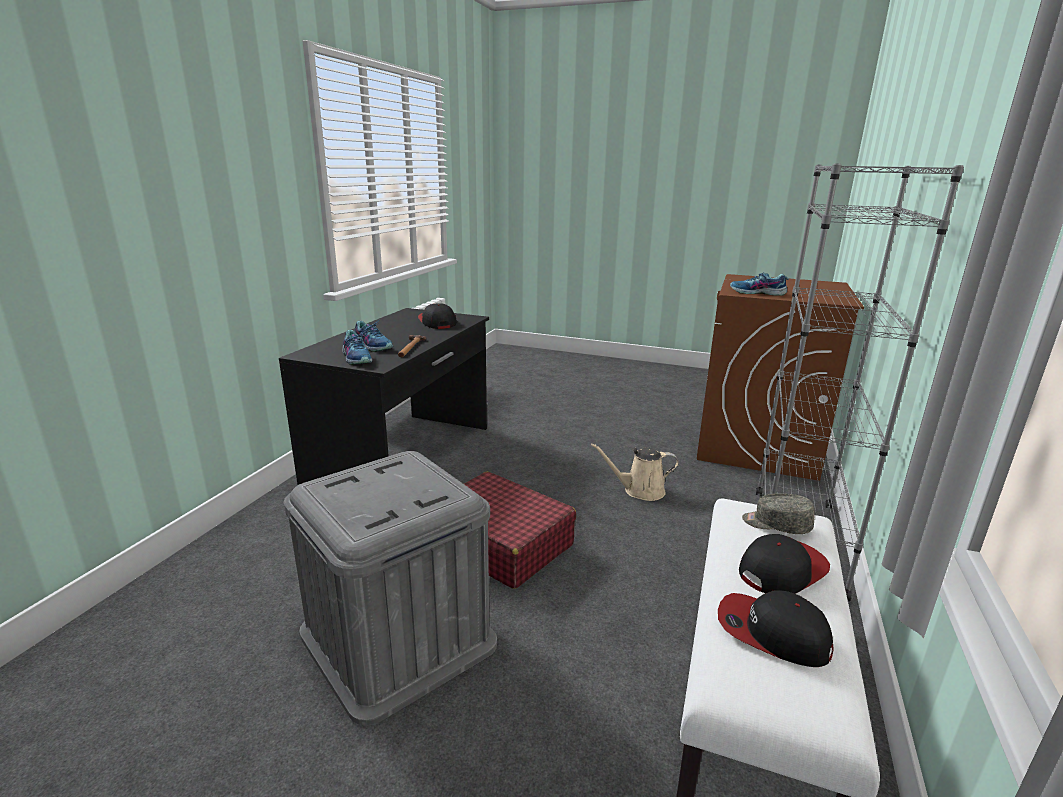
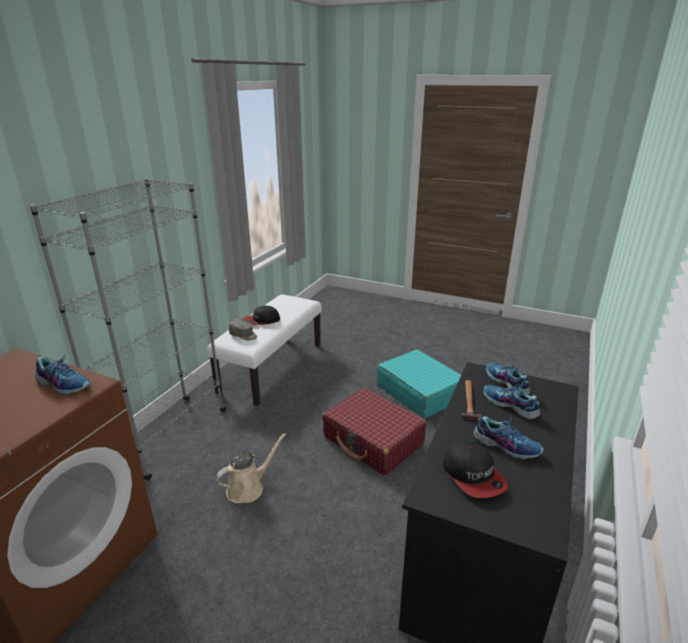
camera: 175 degrees left, 5 degrees up
grey storage box [283,451,497,726] -> turquoise suitcase [377,349,461,419]
beige watering can [591,443,679,501] -> beige watering can turned 45 degrees counterclockwise [215,433,286,503]
cap [718,590,834,667] -> none
none -> shoe [474,416,543,460]

